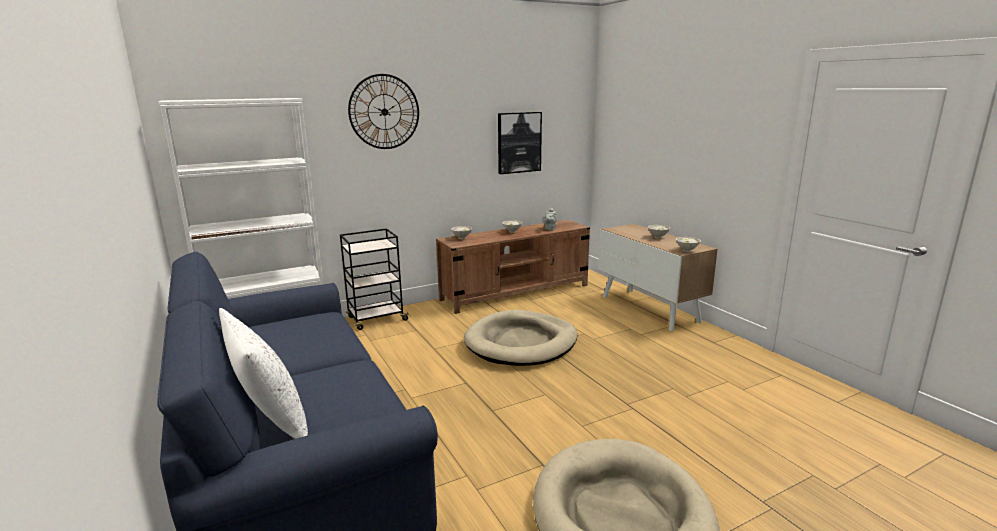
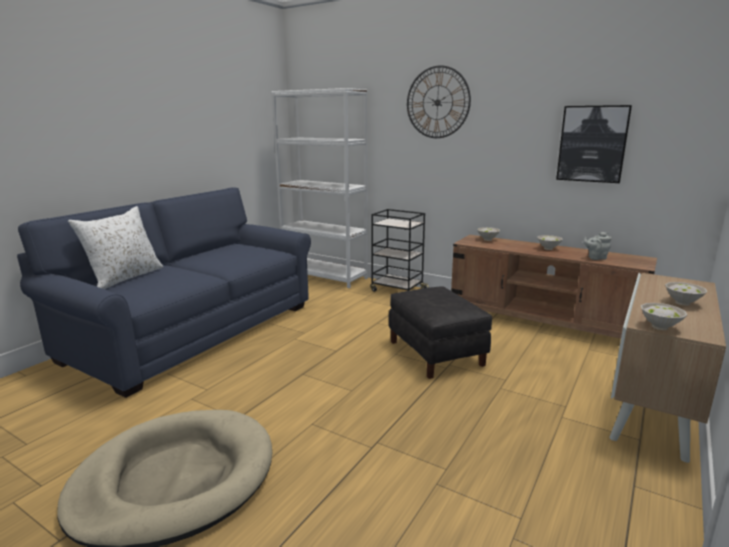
camera: 60 degrees right, 0 degrees up
beige dog bed [464,310,577,366] -> black ottoman [389,286,492,379]

